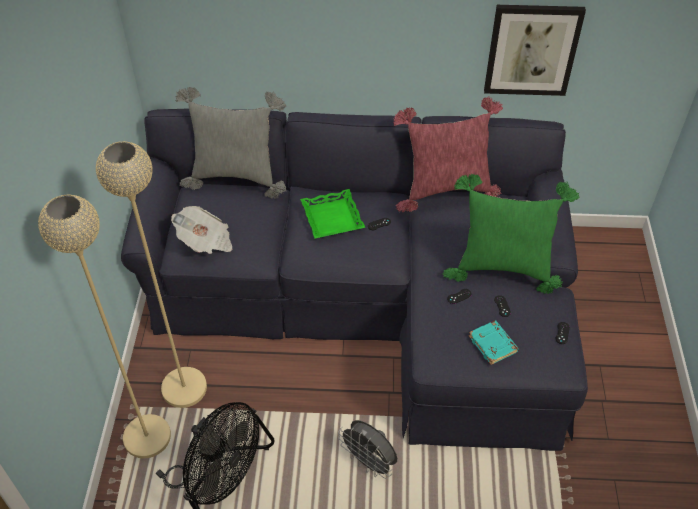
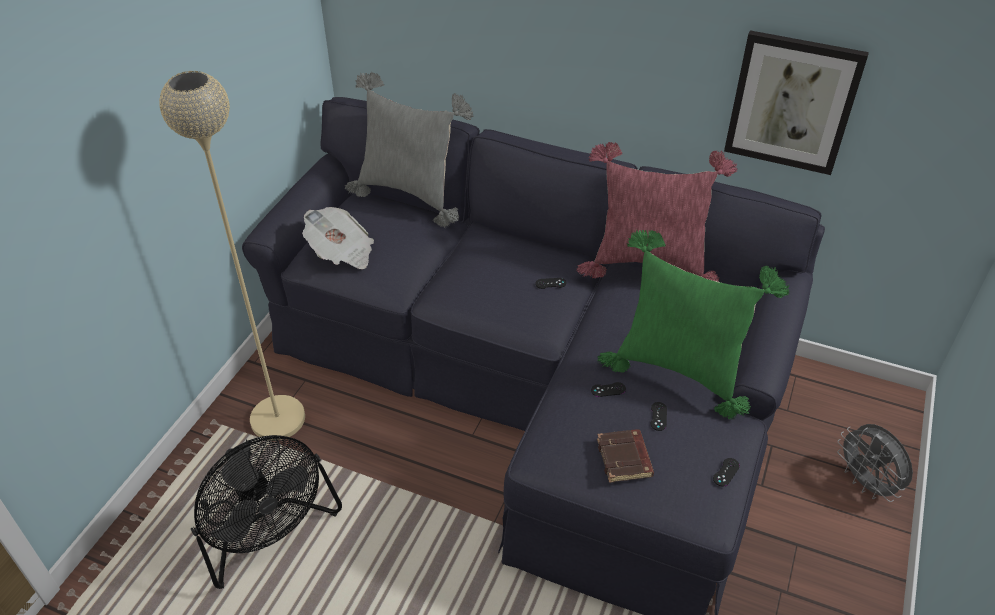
camera: 20 degrees right, 5 degrees down
beige floor lamp [38,194,171,458] -> none
green tray [300,189,365,239] -> none
grey fan [338,420,397,479] -> grey fan moved to [837,424,913,502]
turquoise book [469,320,519,365] -> brown book [597,429,654,483]

